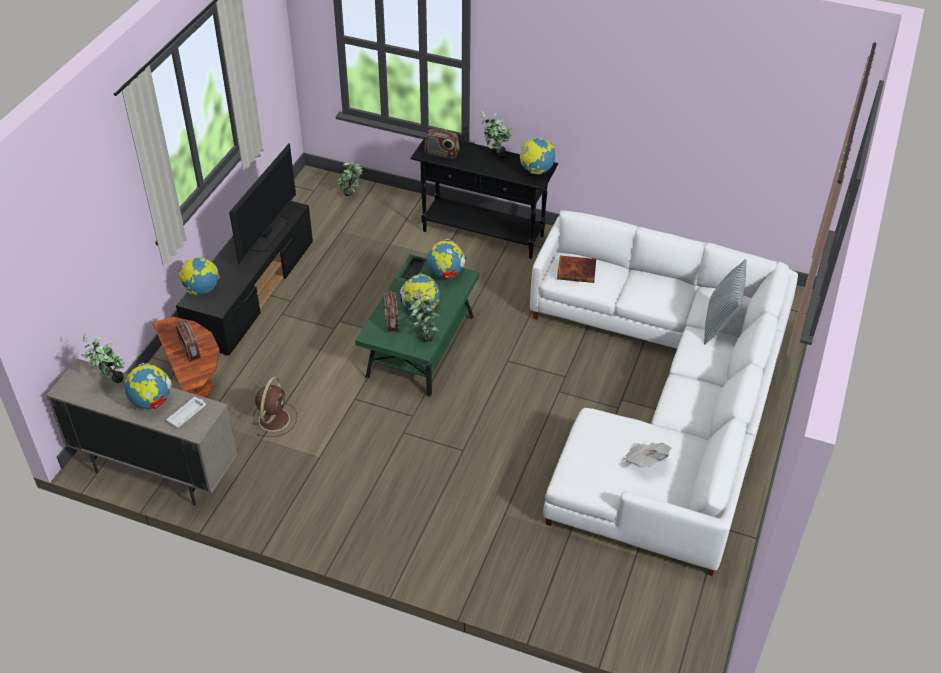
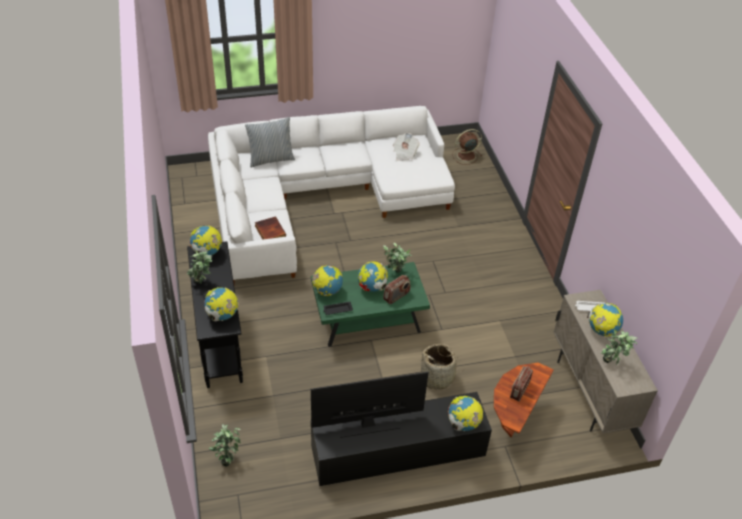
camera: 125 degrees left, 0 degrees up
brown fan [253,377,297,437] -> brown fan moved to [452,129,482,165]
radio [424,129,459,159] -> globe [204,287,238,321]
none -> basket [421,344,462,390]

